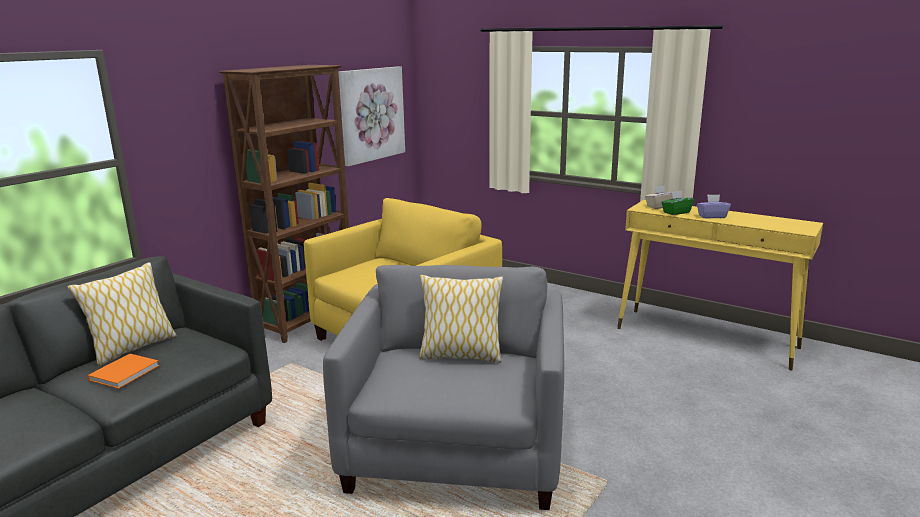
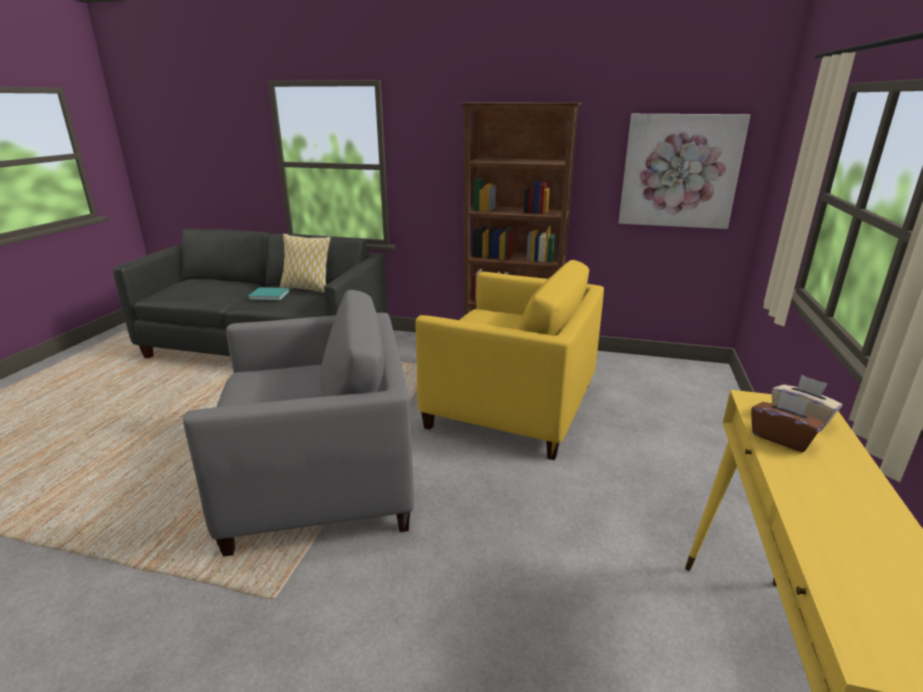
camera: 70 degrees right, 5 degrees up
orange book [88,354,159,389] -> turquoise book [248,287,290,300]
pillow [419,275,503,363] -> none
green tissue box [661,191,694,215] -> brown tissue box [751,392,825,452]
purple tissue box [697,194,731,218] -> none

